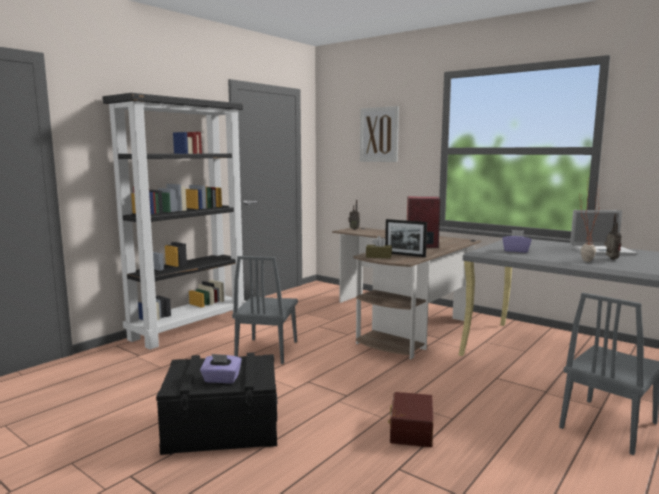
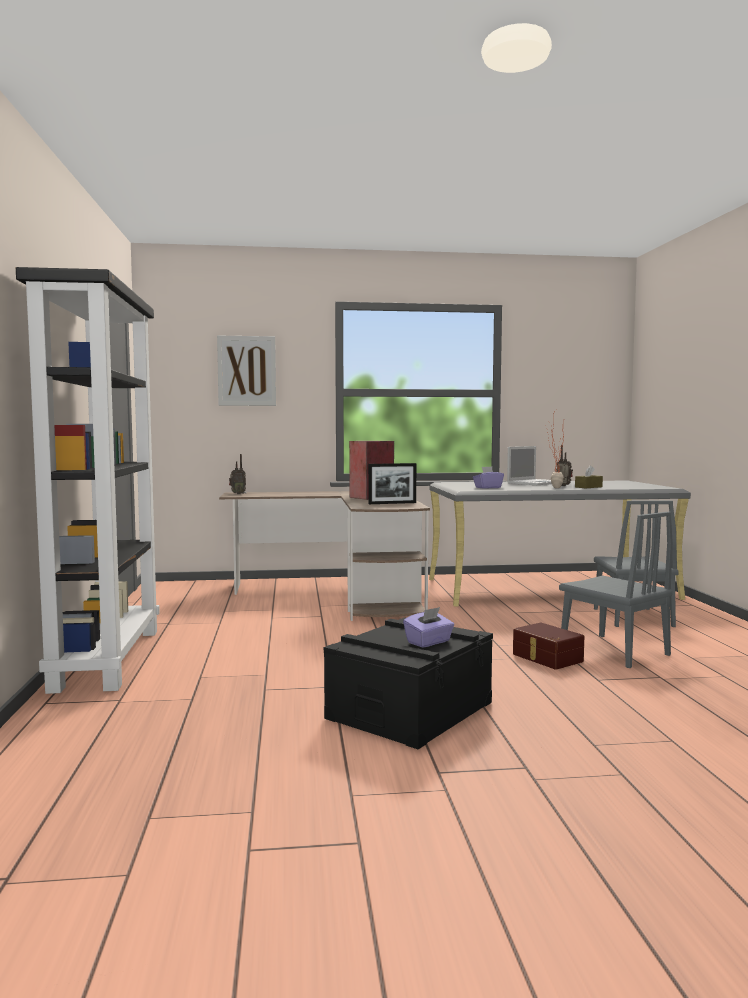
camera: 45 degrees left, 5 degrees down
grey chair [232,256,298,364] -> grey chair moved to [559,511,673,668]
brown tissue box [366,236,392,259] -> brown tissue box moved to [575,465,603,488]

